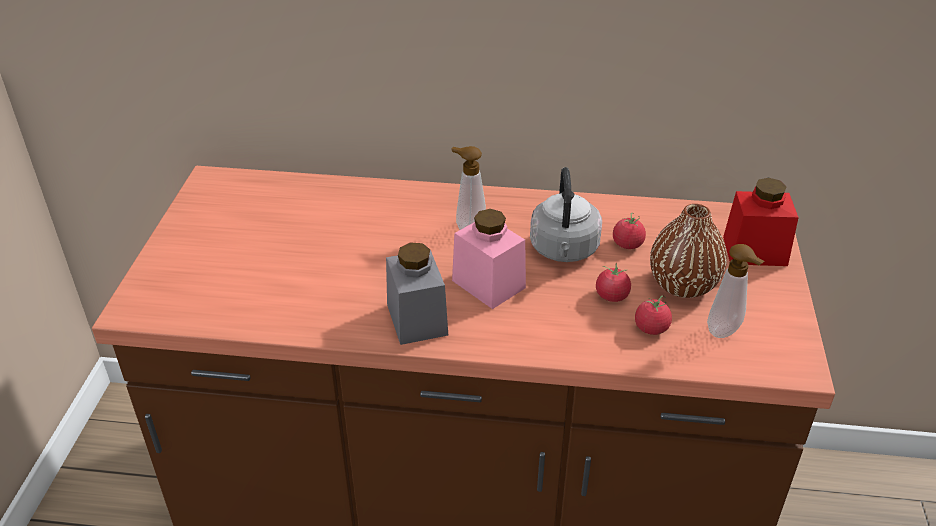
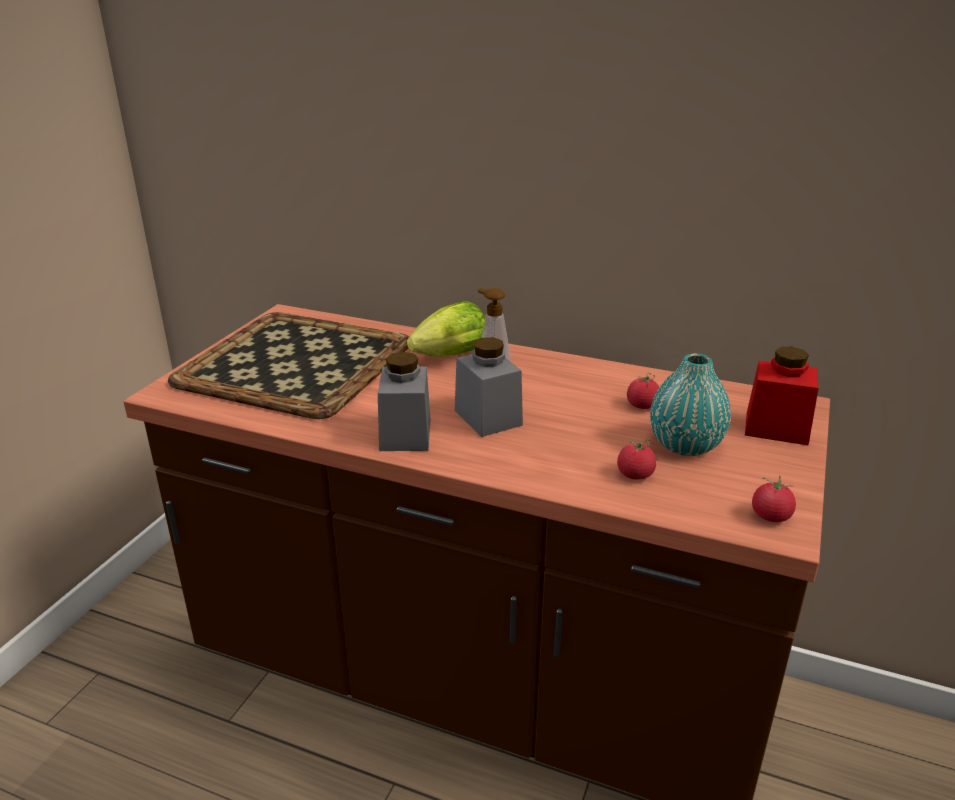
camera: 15 degrees right, 10 degrees down
pink jar [452,209,526,309] -> grey jar [455,337,523,437]
grey kettle [530,167,602,262] -> none
tomato [596,263,631,302] -> tomato moved to [752,476,796,522]
brown vase [650,204,727,298] -> turquoise vase [650,353,731,456]
soap dispenser [707,244,764,338] -> none
none -> tray [168,312,409,419]
none -> lettuce [407,301,485,357]

